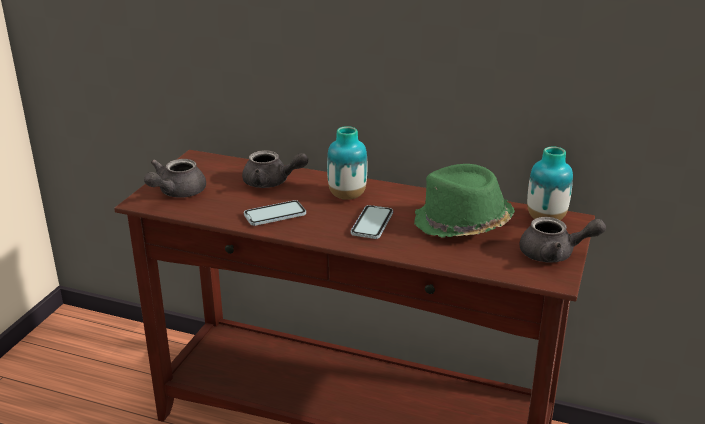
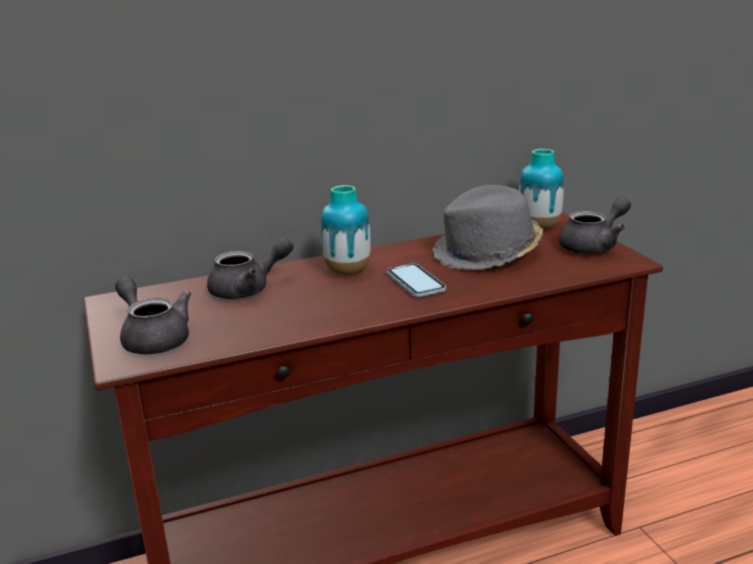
camera: 40 degrees left, 5 degrees down
grey teapot [144,159,206,198] -> grey teapot turned 150 degrees clockwise [115,277,191,354]
phone [244,200,306,226] -> none
green hat [414,164,515,238] -> grey hat [433,185,543,270]

